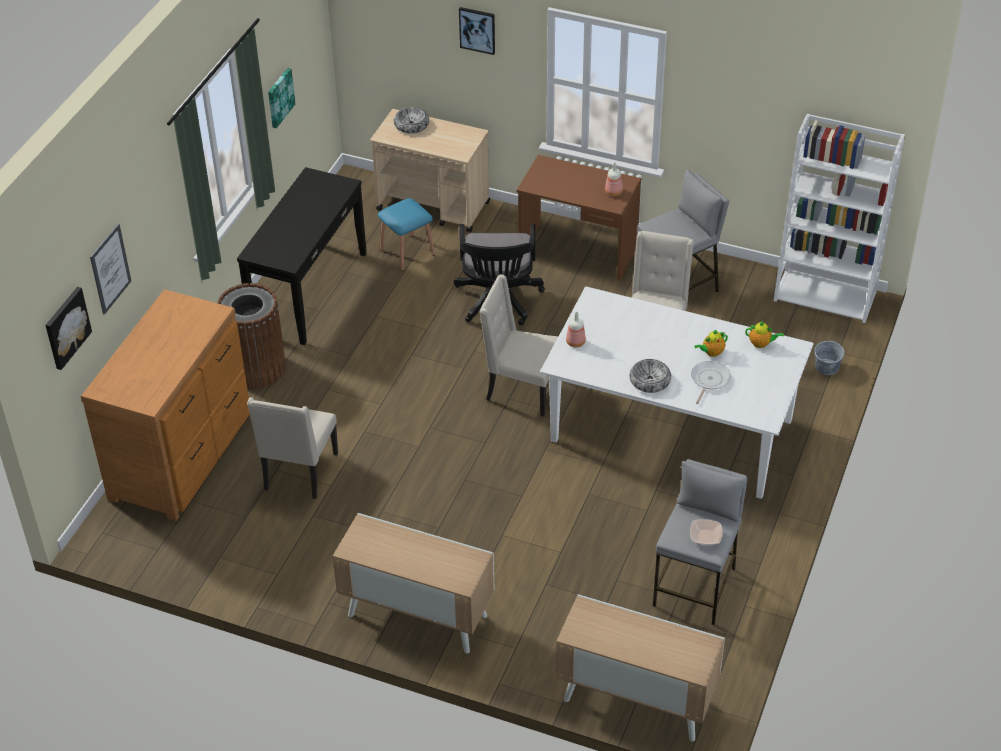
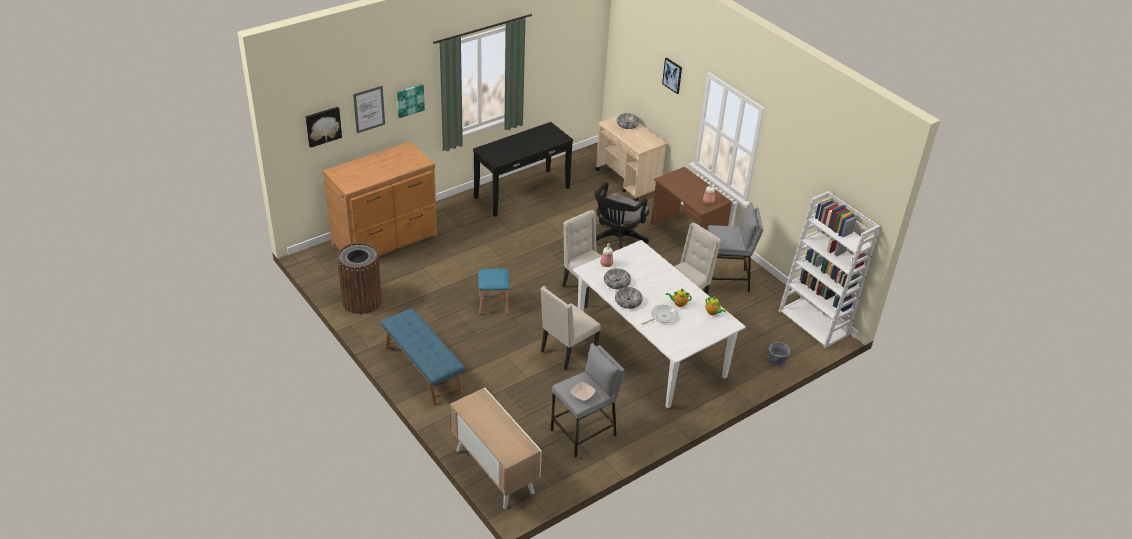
camera: 30 degrees right, 5 degrees down
brown trash can [217,283,286,389] -> brown trash can moved to [337,242,382,314]
beige chair [247,397,338,499] -> beige chair moved to [541,286,601,370]
picture [268,68,295,128] -> picture moved to [397,84,425,118]
cabinet [333,513,495,654] -> blue bench [381,308,465,406]
blue stool [378,198,435,271] -> blue stool moved to [478,269,510,315]
none -> bowl [604,268,631,289]

